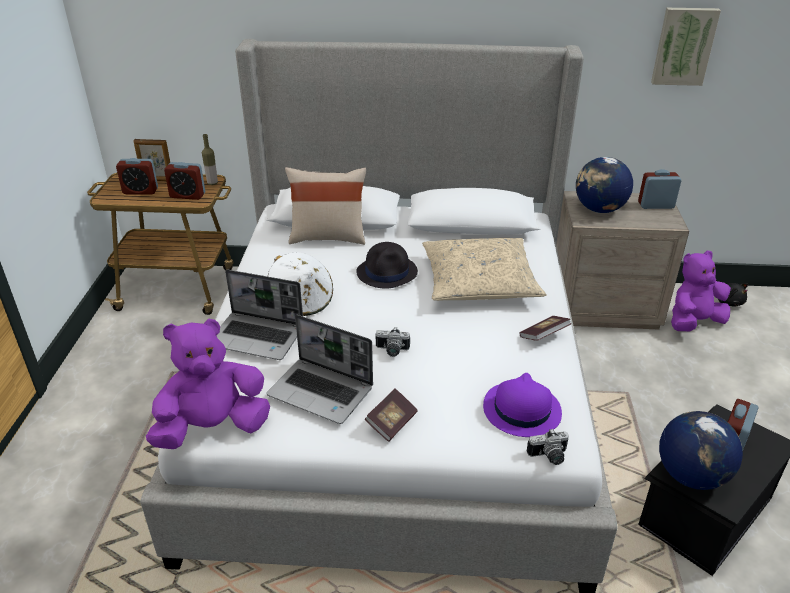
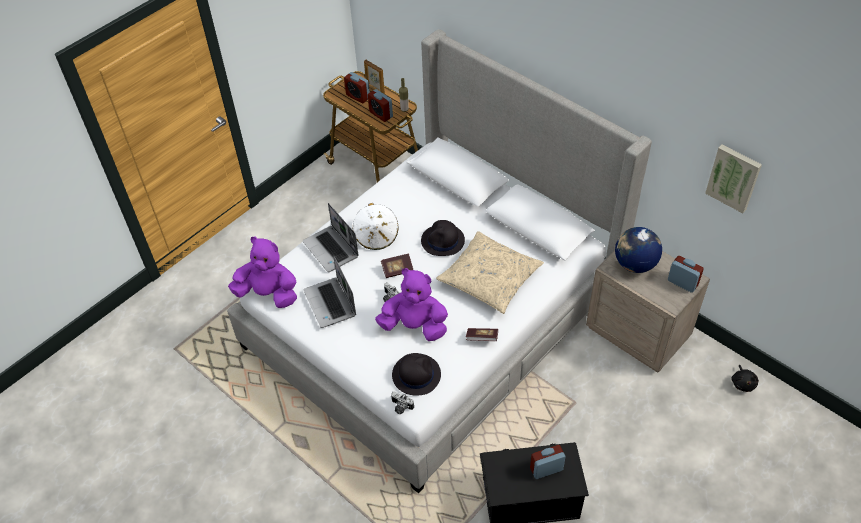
camera: 40 degrees right, 15 degrees up
beige pillow [285,167,366,245] -> none
book [365,389,417,442] -> book moved to [381,253,413,278]
purple hat [483,373,562,437] -> black hat [392,353,441,395]
globe [659,411,743,490] -> none
purple plush toy [671,250,731,331] -> purple plush toy moved to [375,268,448,341]

